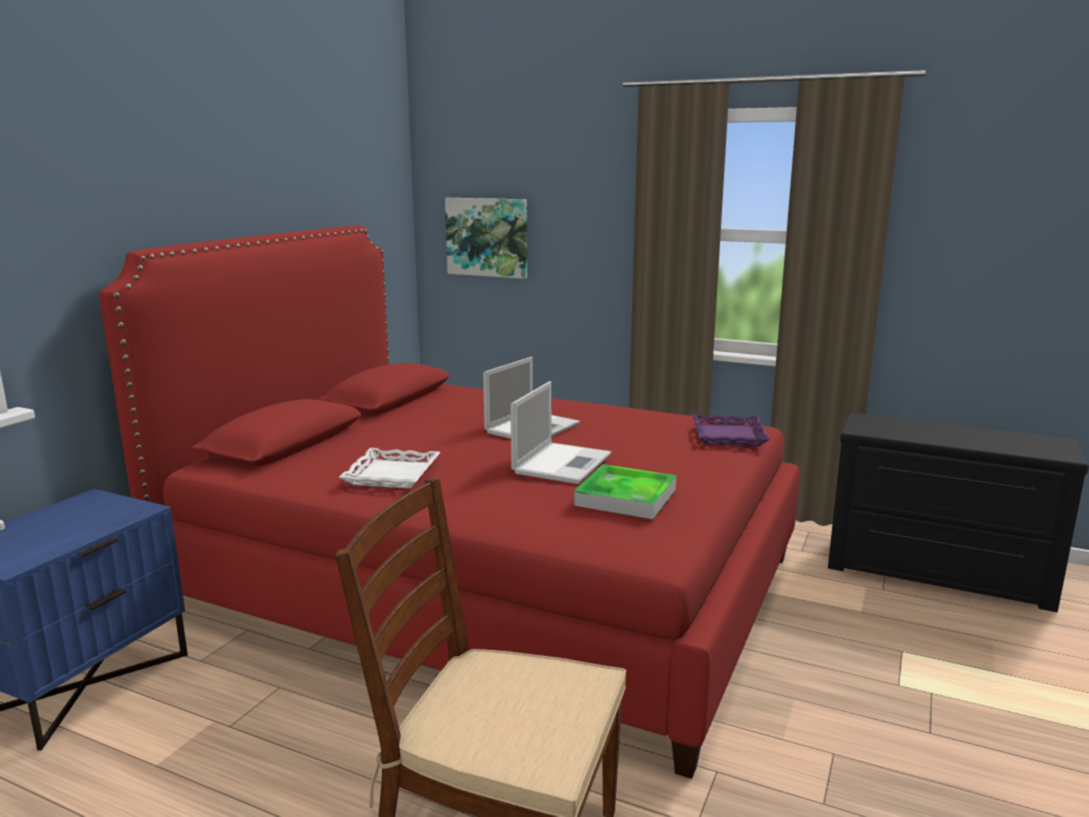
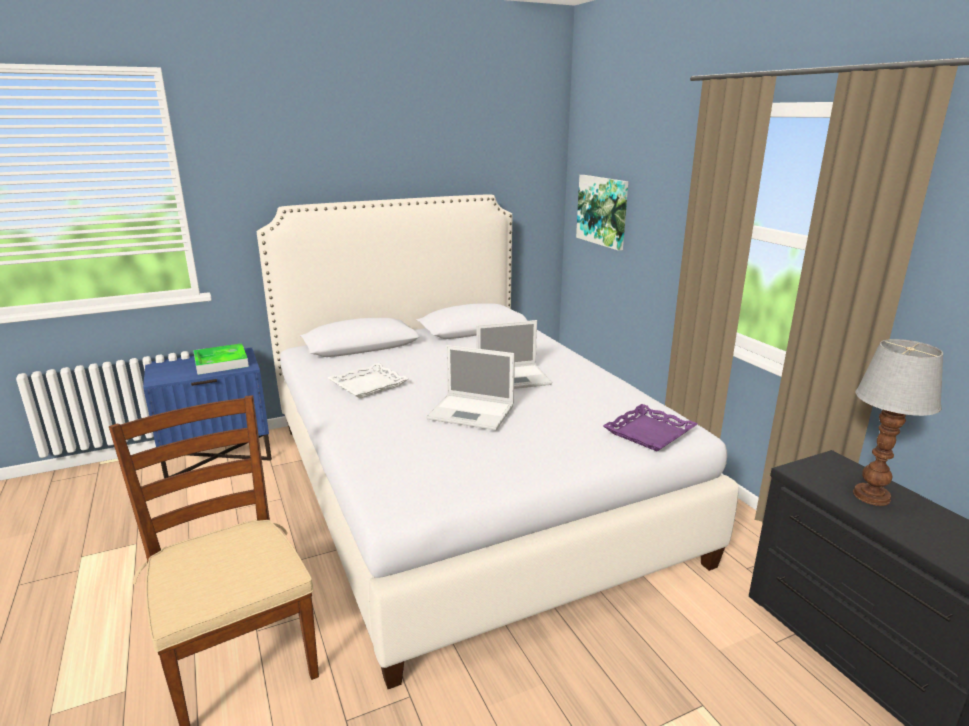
camera: 40 degrees right, 5 degrees up
red bed [99,225,800,779] -> white bed [257,194,739,689]
laptop [511,381,611,484] -> laptop turned 45 degrees clockwise [426,345,515,430]
tray [574,464,676,519] -> tray moved to [193,343,249,375]
none -> table lamp [853,339,943,506]

